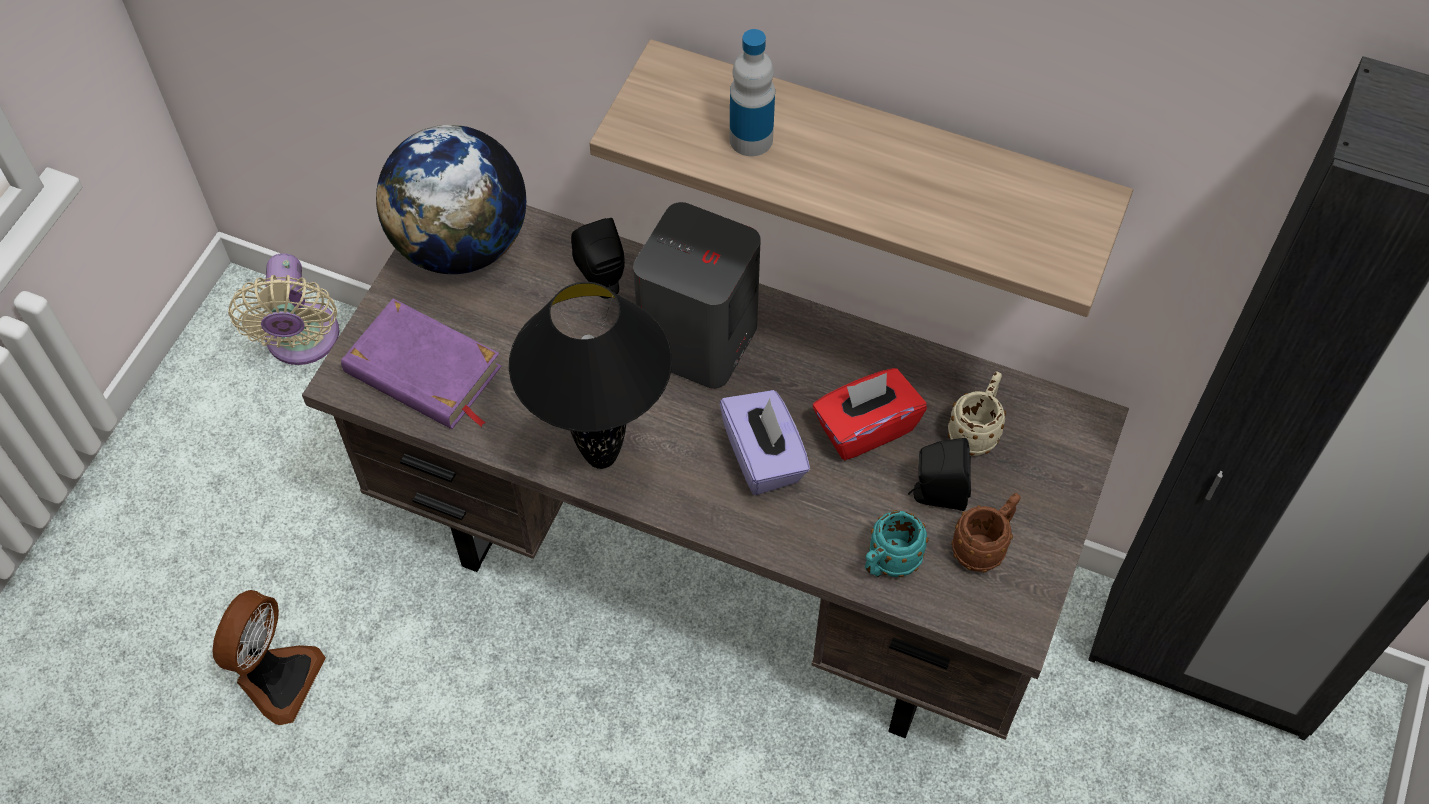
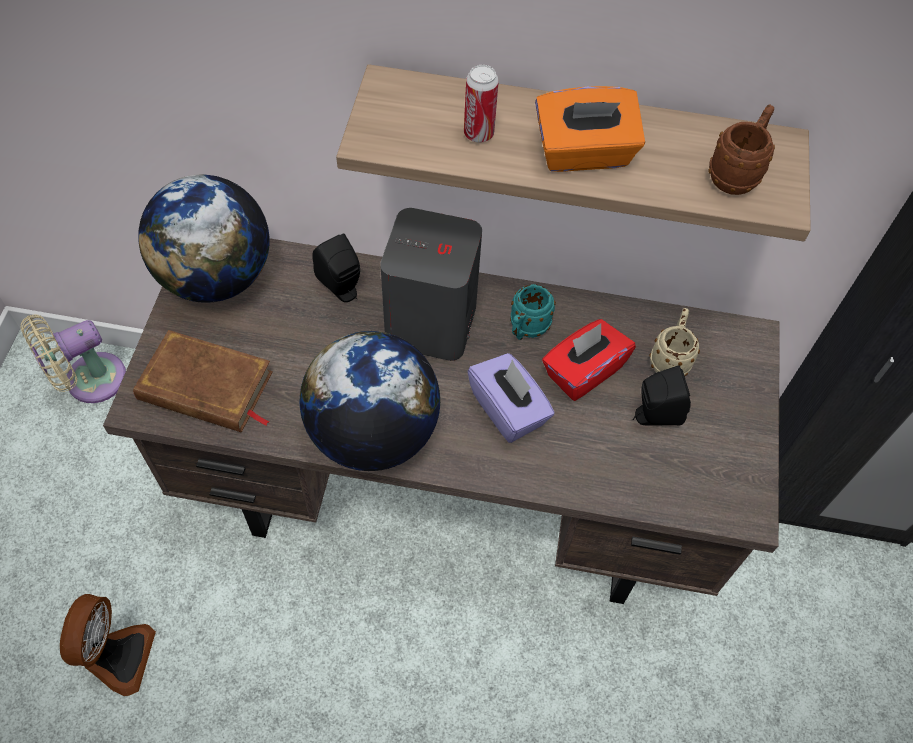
camera: 15 degrees left, 0 degrees up
beige fan [228,253,339,365] -> beige fan turned 75 degrees clockwise [21,314,126,403]
purple book [341,298,502,429] -> brown book [133,330,273,432]
black table lamp [509,282,672,469] -> globe [300,331,440,471]
bottle [729,29,775,156] -> can [464,65,499,143]
turquoise mug [865,510,928,577] -> turquoise mug moved to [510,284,556,340]
brown mug [951,493,1021,572] -> brown mug moved to [708,104,775,195]
none -> orange tissue box [535,86,645,172]

